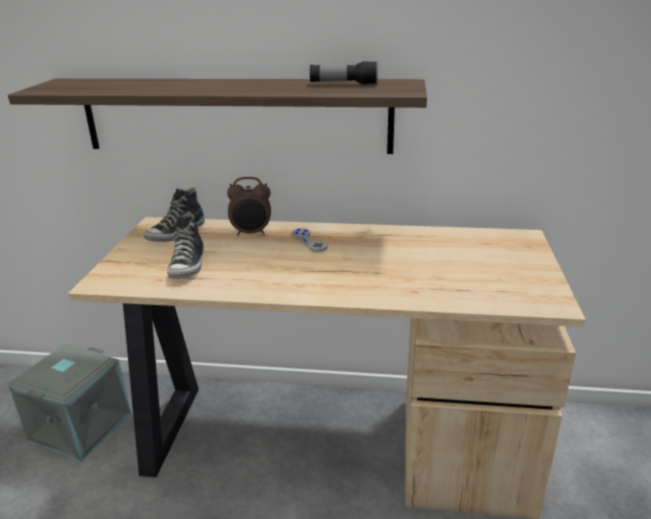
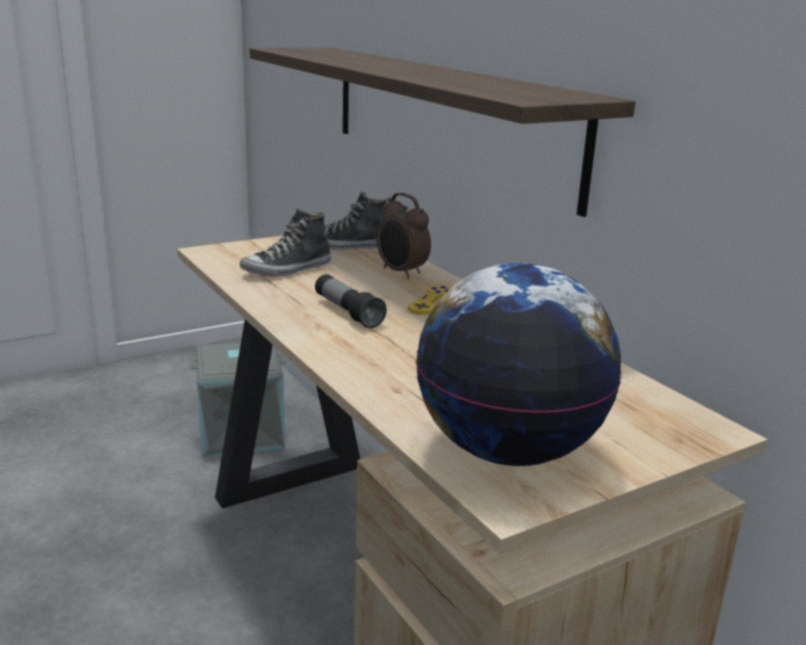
camera: 50 degrees right, 5 degrees down
grey game controller [292,228,328,252] -> yellow game controller [408,285,451,315]
flashlight [310,61,378,84] -> flashlight moved to [315,274,387,328]
none -> globe [416,263,621,466]

